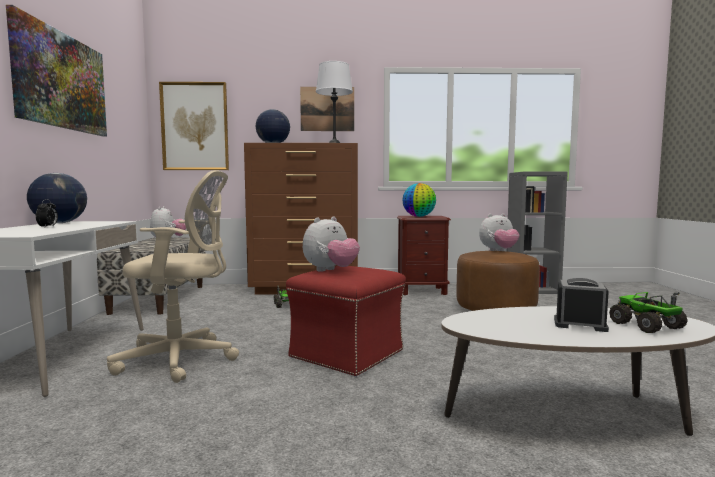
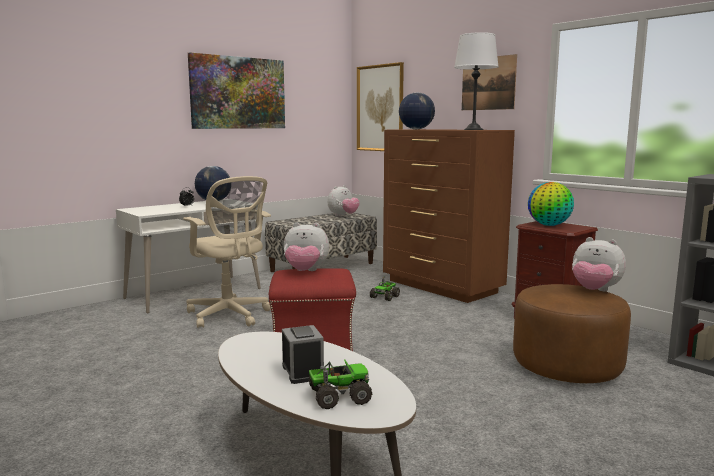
camera: 50 degrees right, 5 degrees up
toy truck [609,292,688,333] -> toy truck turned 45 degrees clockwise [308,359,373,409]

